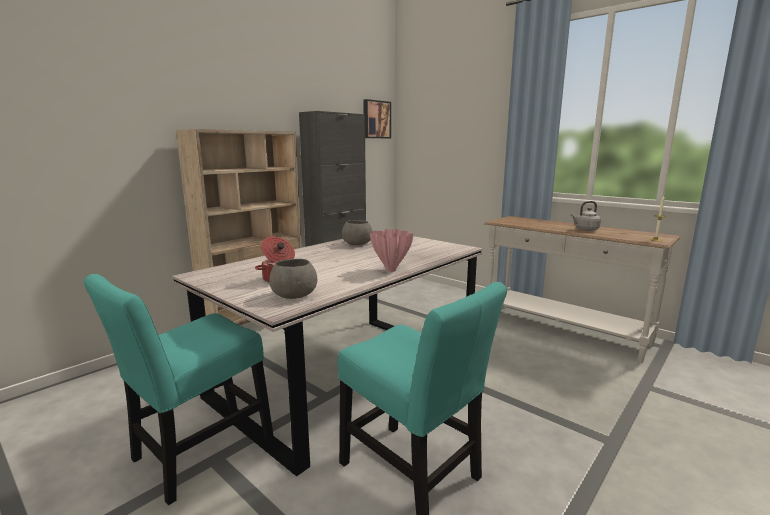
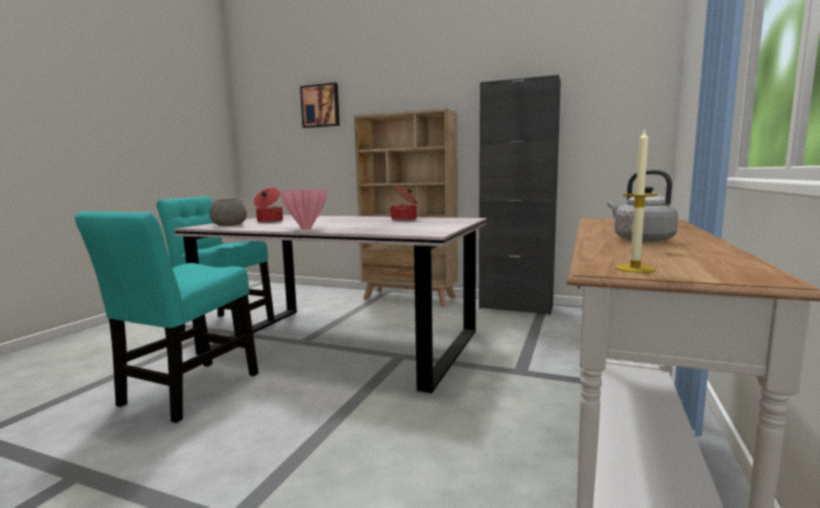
camera: 70 degrees right, 5 degrees down
grey bowl [342,220,373,245] -> cooking pot [390,185,417,221]
picture [363,99,391,138] -> picture moved to [300,83,340,128]

